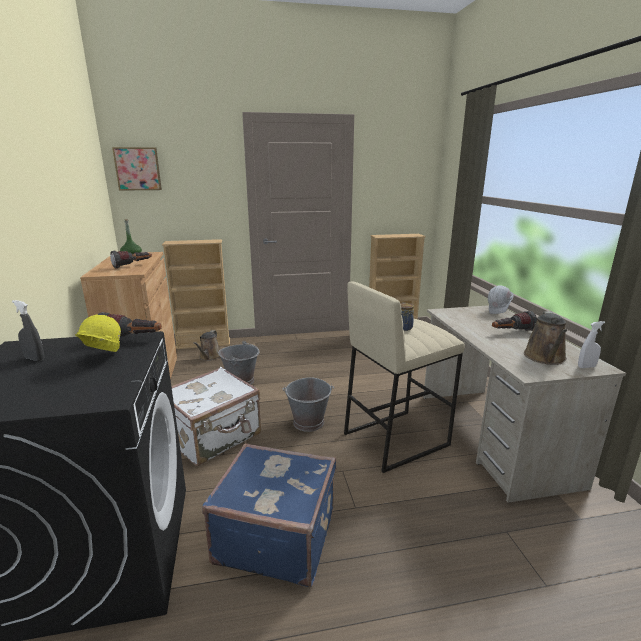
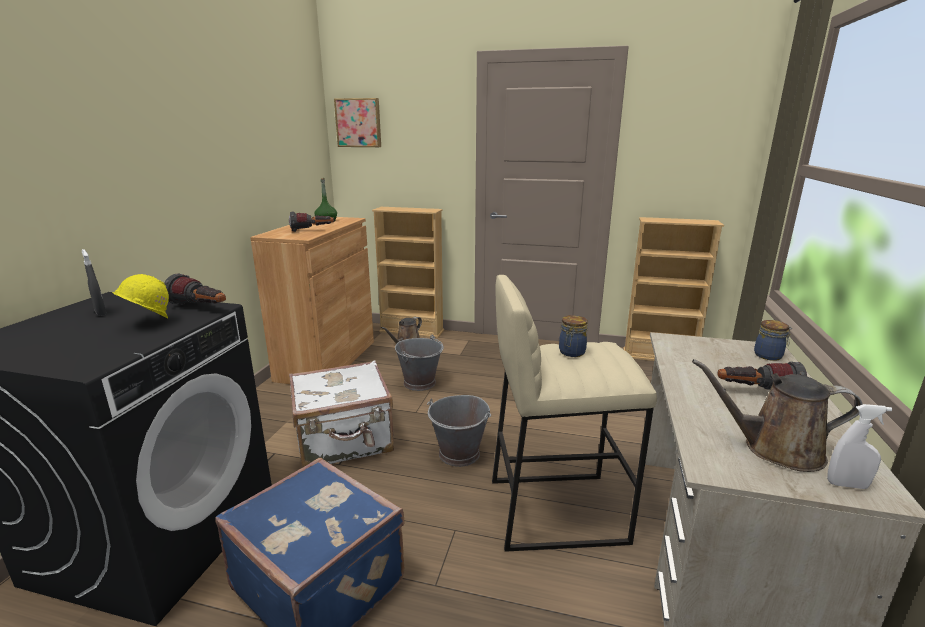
camera: 25 degrees right, 0 degrees up
white hard hat [488,285,514,314] -> jar [754,320,792,361]
brown watering can [524,311,567,365] -> brown watering can turned 60 degrees clockwise [692,359,863,472]

